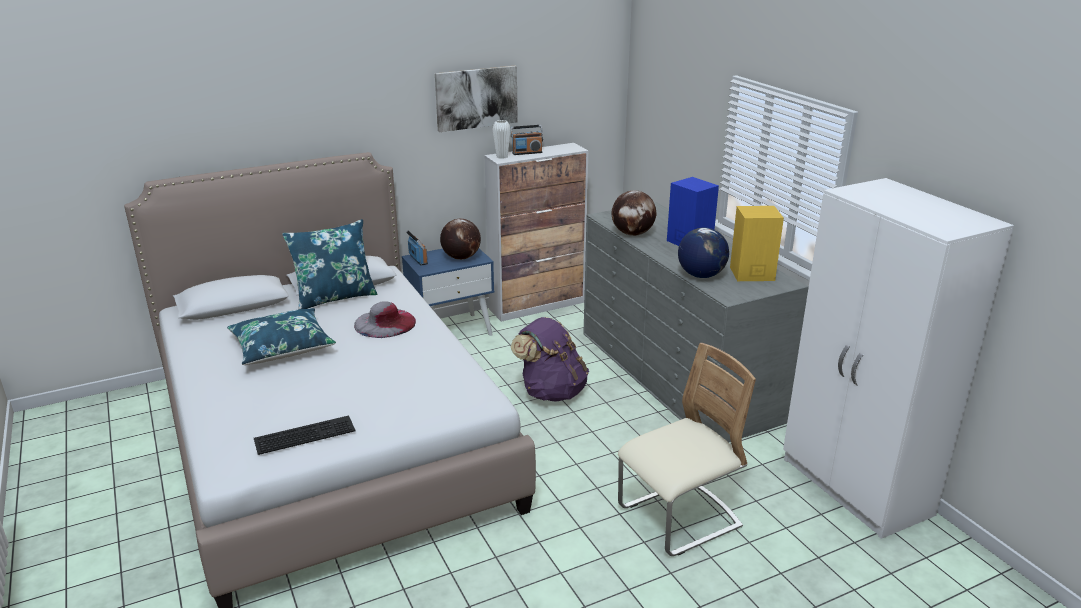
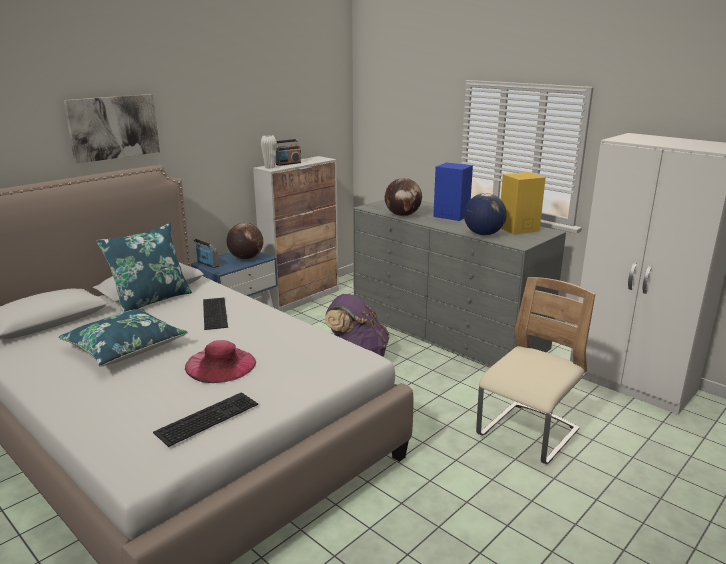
camera: 20 degrees left, 5 degrees down
grey hat [354,301,416,338] -> keyboard [203,298,228,330]
picture [435,66,518,132] -> picture moved to [64,94,160,164]
none -> pink hat [185,340,256,383]

